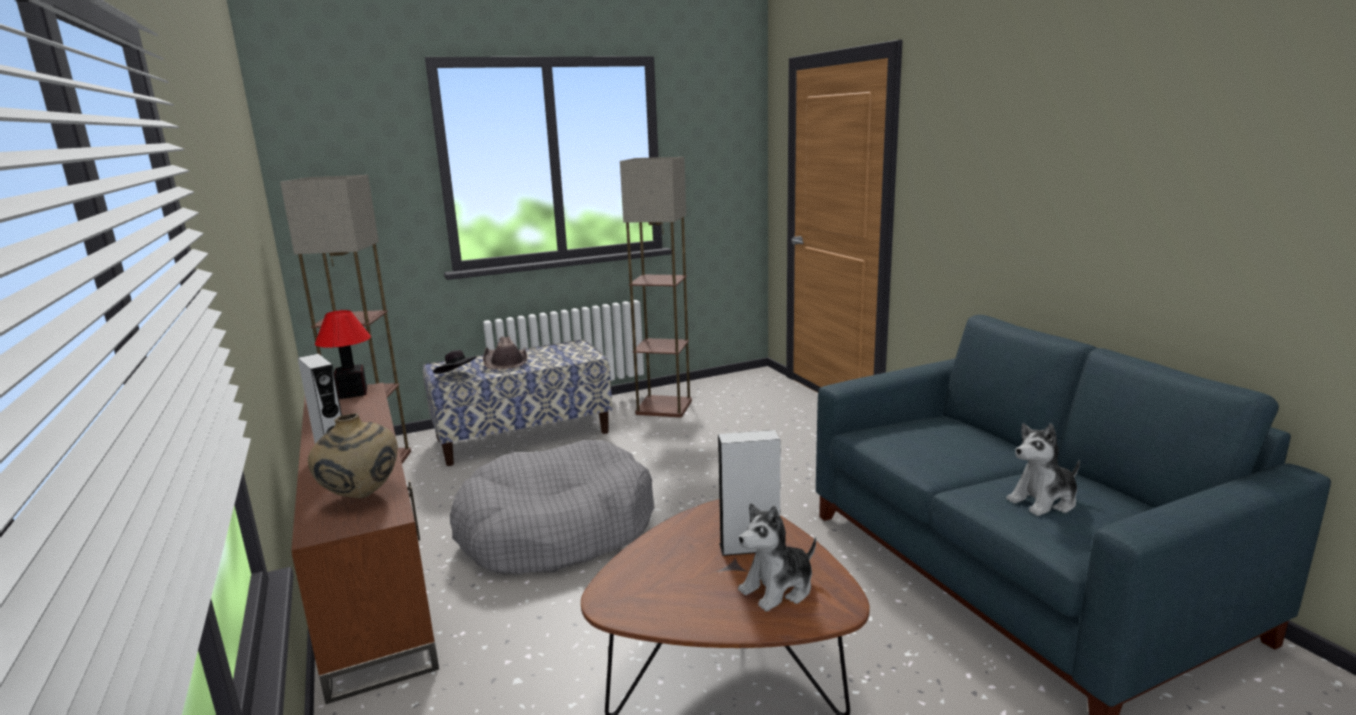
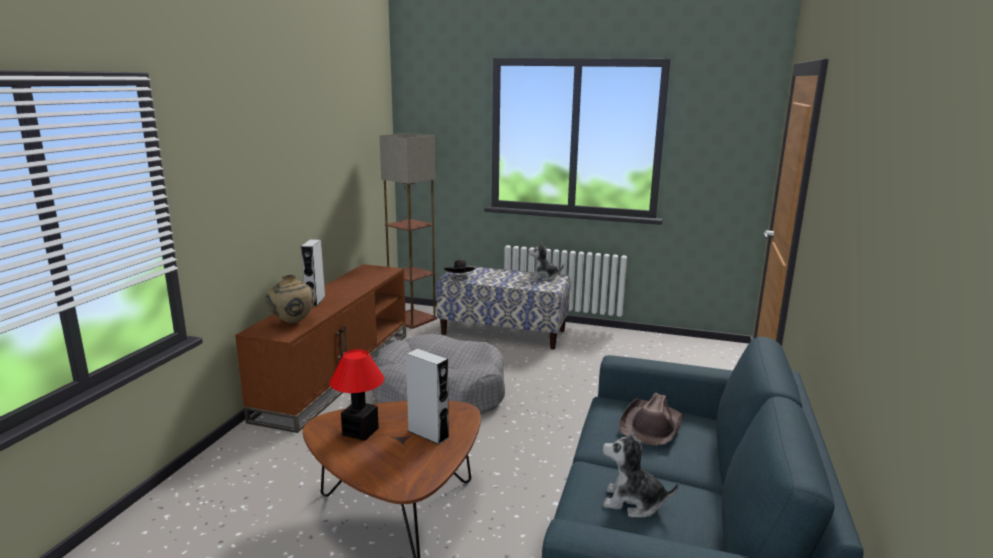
camera: 40 degrees right, 0 degrees up
table lamp [315,310,371,399] -> table lamp moved to [330,349,384,441]
brown hat [483,337,527,369] -> brown hat moved to [619,393,684,445]
floor lamp [620,157,692,417] -> none
plush toy [738,503,816,611] -> plush toy moved to [529,242,564,281]

